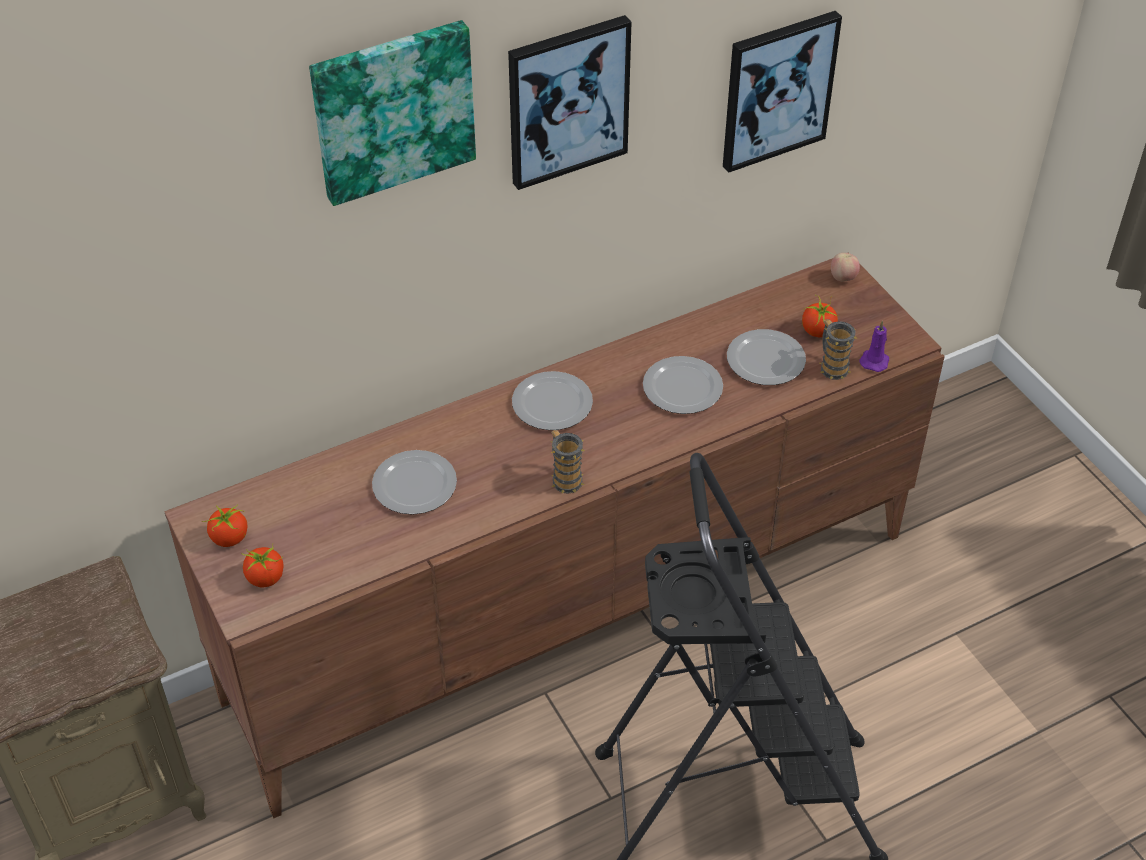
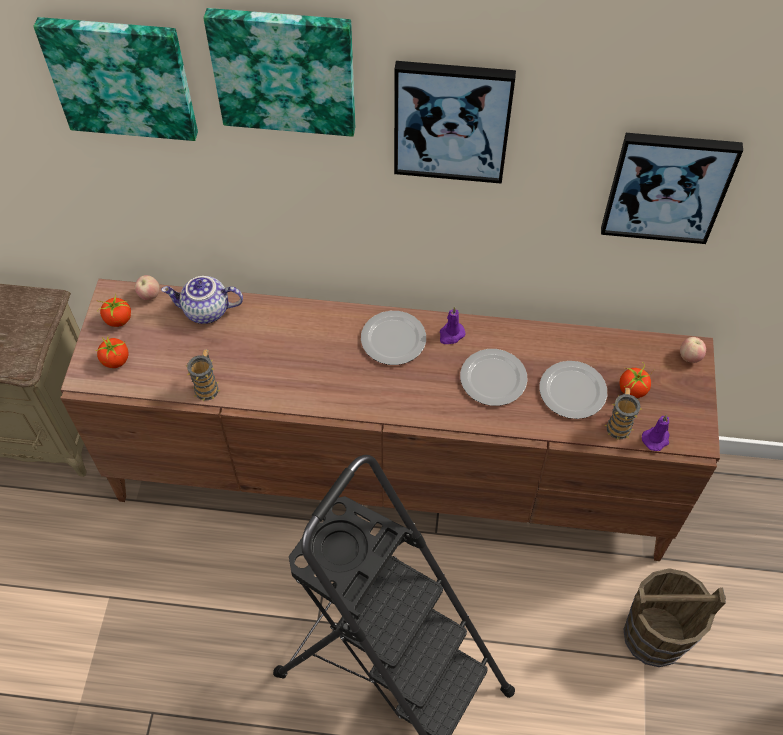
camera: 35 degrees right, 10 degrees up
plate [372,450,457,515] -> none
mug [550,430,585,494] -> mug moved to [186,349,220,401]
none -> picture [34,17,198,141]
none -> apple [135,275,160,300]
none -> teapot [161,276,243,324]
none -> purple candle [440,306,466,344]
none -> brown bucket [623,568,726,667]

